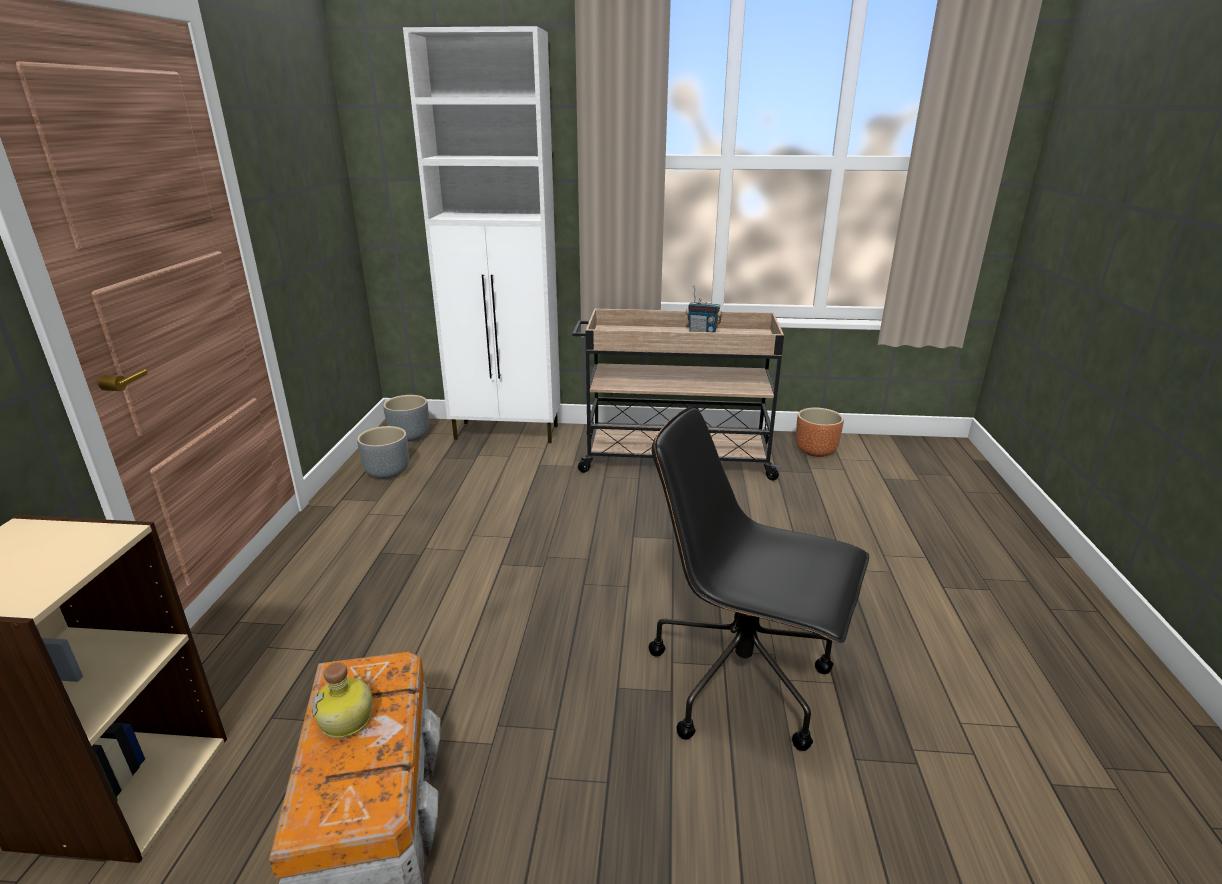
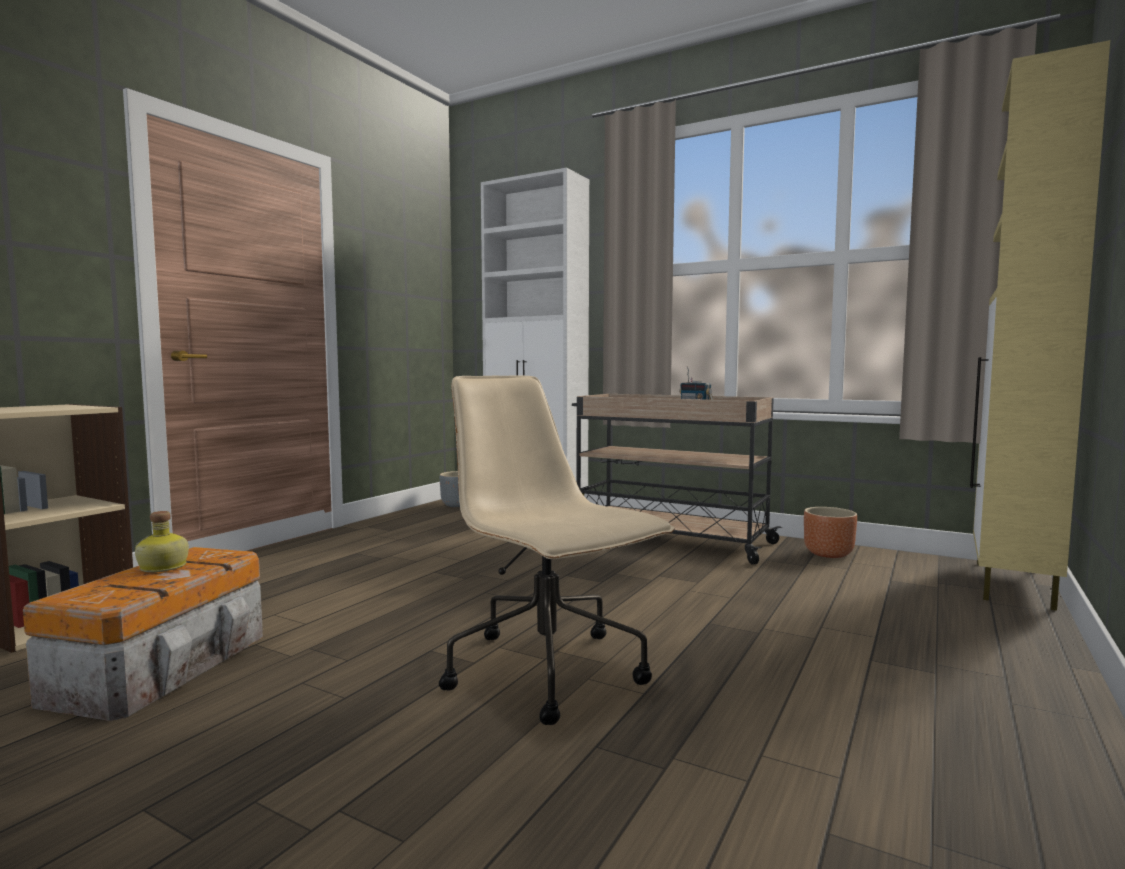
camera: 25 degrees right, 20 degrees down
grey planter [357,426,409,479] -> none
black office chair [649,406,869,751] -> beige office chair [439,376,675,725]
none -> beige cabinet [970,40,1110,611]

